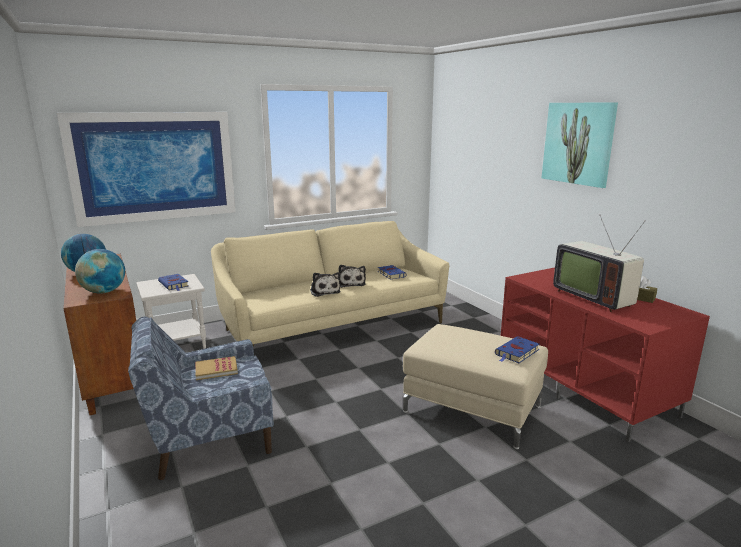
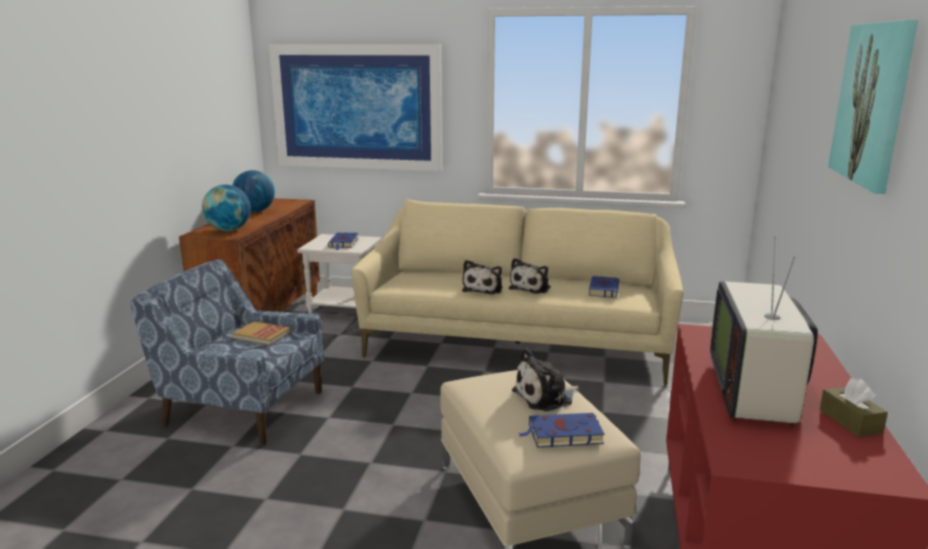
camera: 40 degrees right, 0 degrees up
none -> plush toy [512,348,579,411]

